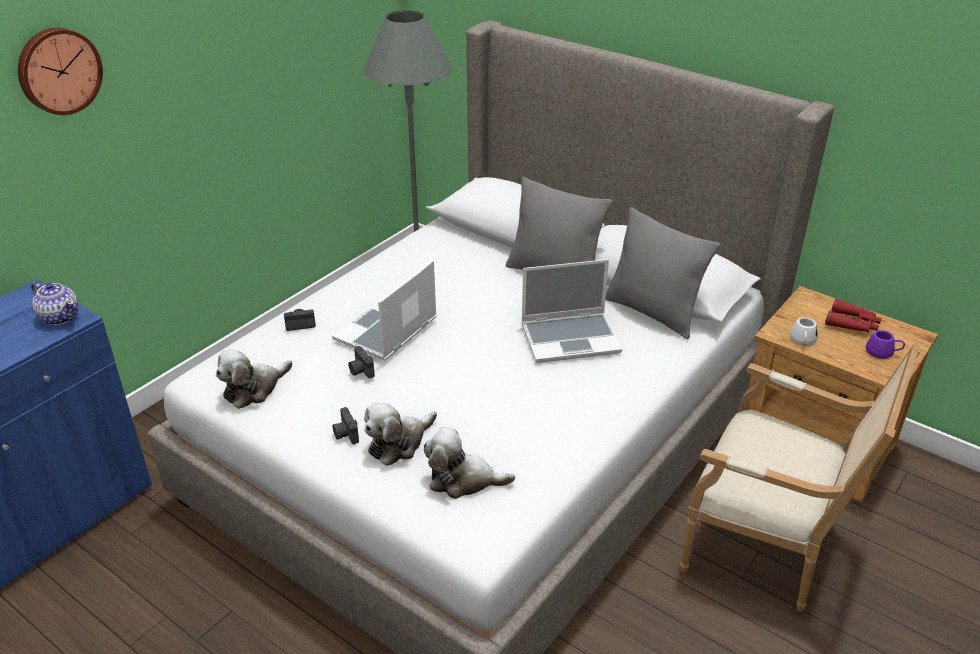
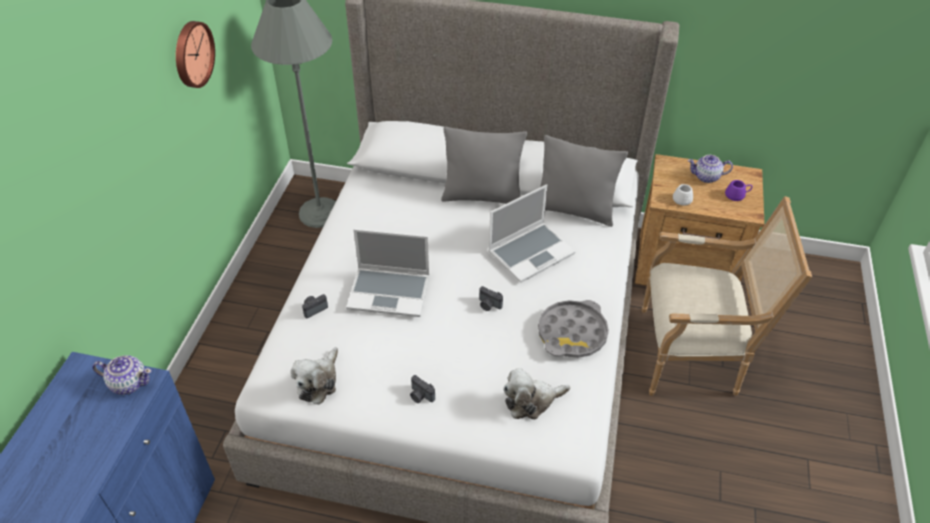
camera: 25 degrees left, 10 degrees up
wall clock [18,28,103,115] -> wall clock moved to [176,21,215,88]
laptop [332,260,437,361] -> laptop turned 90 degrees counterclockwise [346,229,430,317]
camera [348,346,375,379] -> camera moved to [479,286,503,311]
plush toy [364,402,437,466] -> none
red binoculars [825,298,882,333] -> teapot [688,155,733,183]
none -> grey tray [538,300,609,358]

